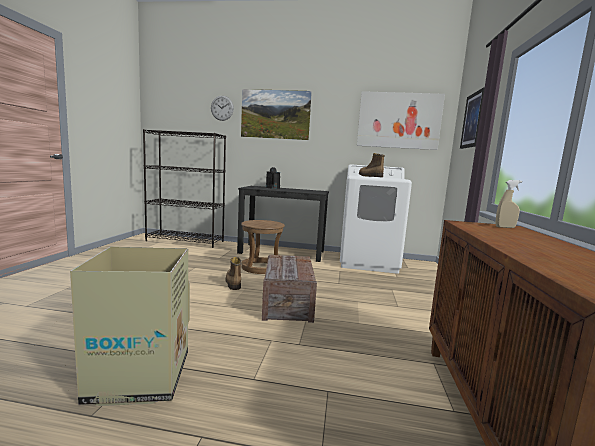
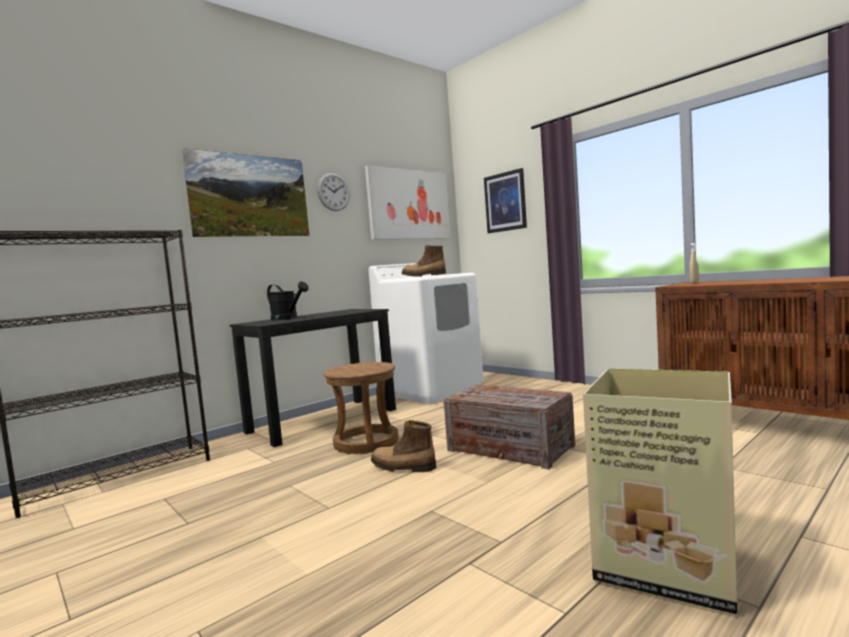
camera: 50 degrees left, 5 degrees down
wall clock [211,96,234,121] -> wall clock moved to [317,173,350,211]

